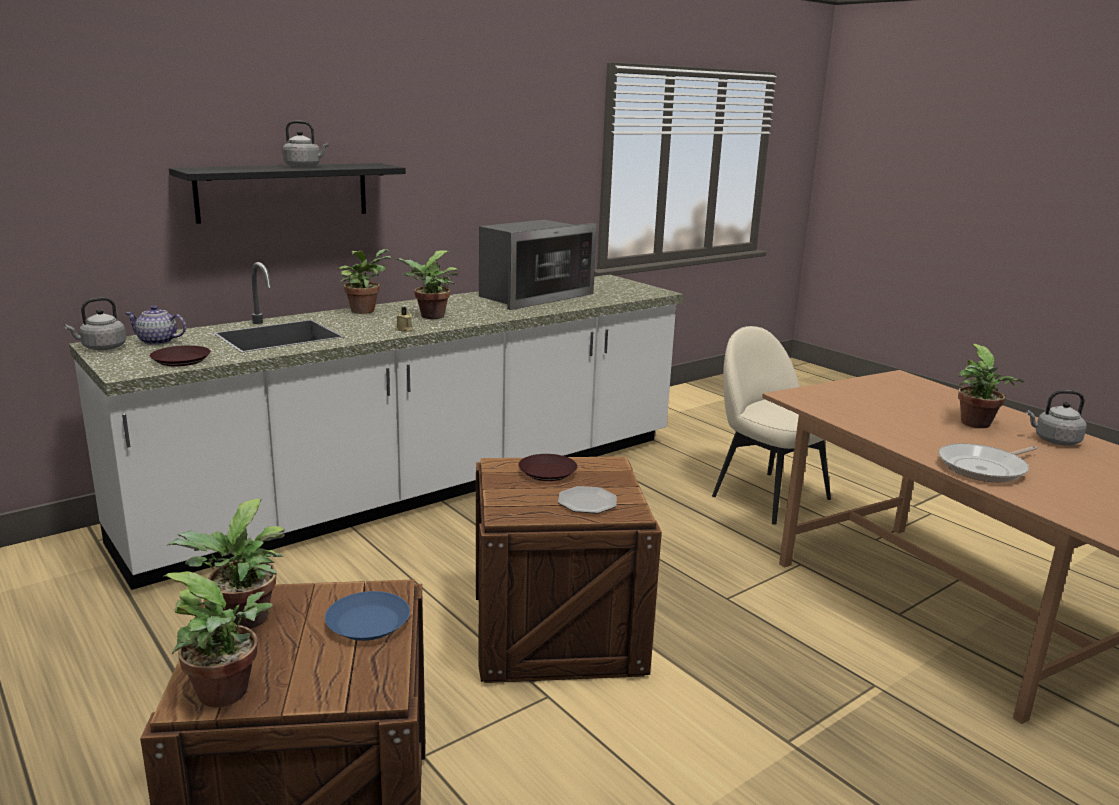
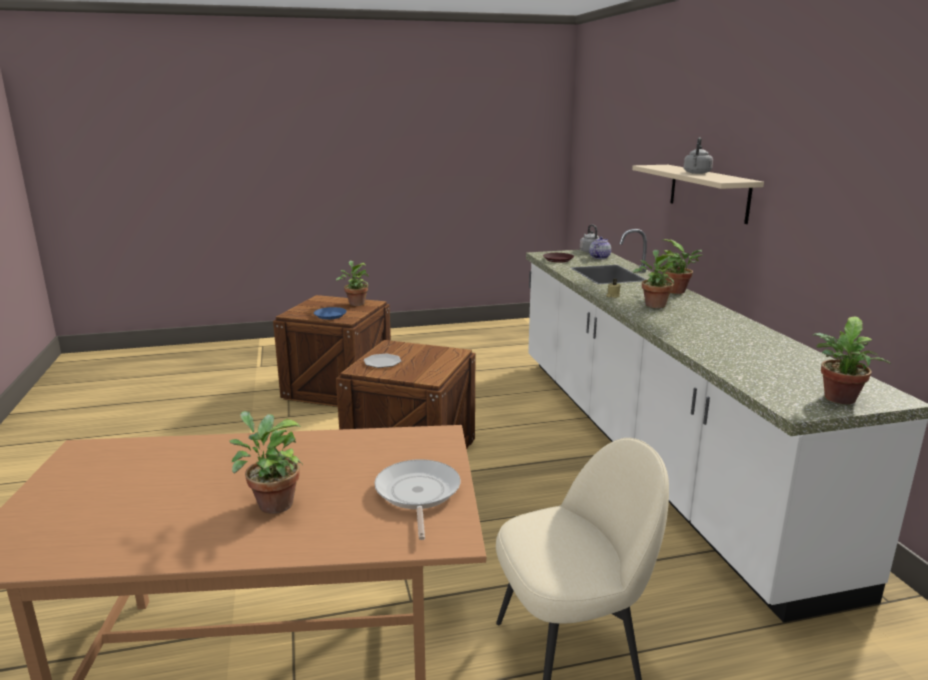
camera: 115 degrees right, 0 degrees up
potted plant [162,571,273,707] -> potted plant moved to [812,317,891,404]
black shelf [169,163,406,224] -> beige shelf [632,165,764,224]
microwave [479,220,597,310] -> none
brown plate [518,454,577,481] -> none
frying pan [939,443,1038,482] -> frying pan moved to [374,460,460,540]
grey kettle [1026,390,1087,445] -> none

